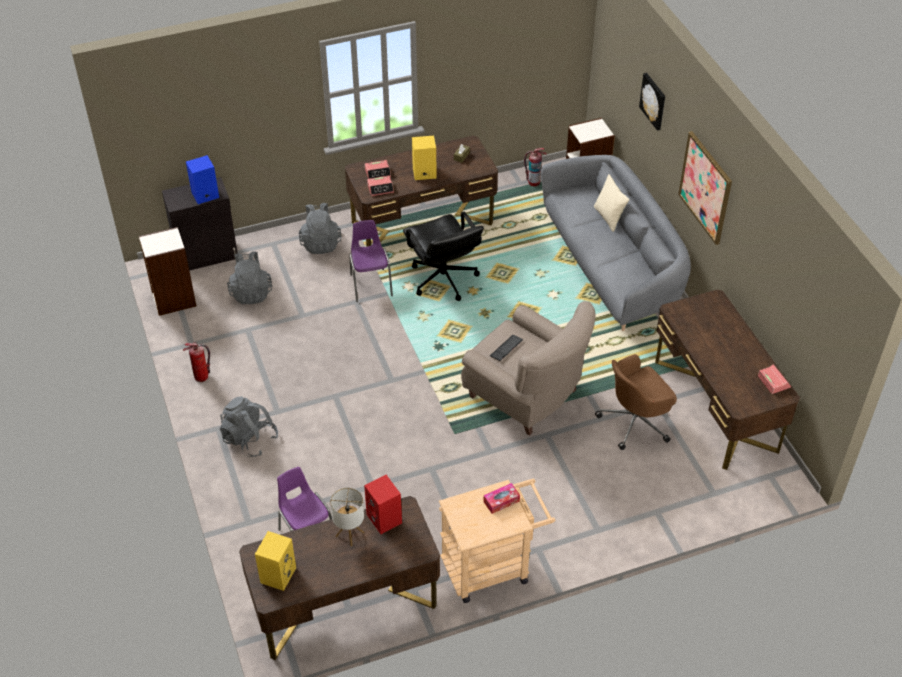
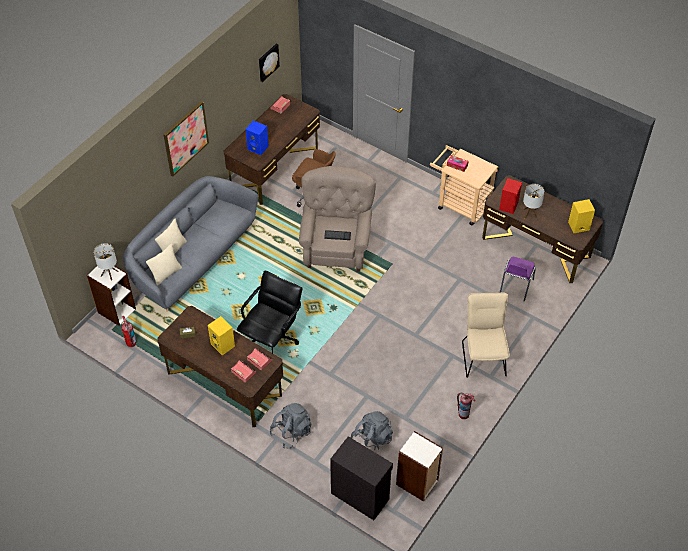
camera: 125 degrees left, 5 degrees up
blue speaker [186,155,219,204] -> blue speaker moved to [246,121,269,155]
grey backpack [220,396,278,457] -> beige chair [462,292,510,378]
purple chair [349,220,393,302] -> none
picture [639,73,665,131] -> picture moved to [259,44,280,82]
none -> table lamp [93,243,119,281]
none -> beige pillow [146,243,182,286]

